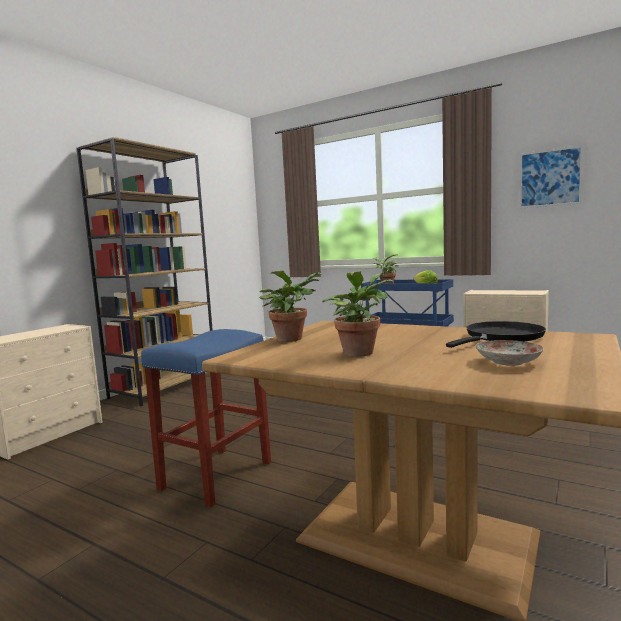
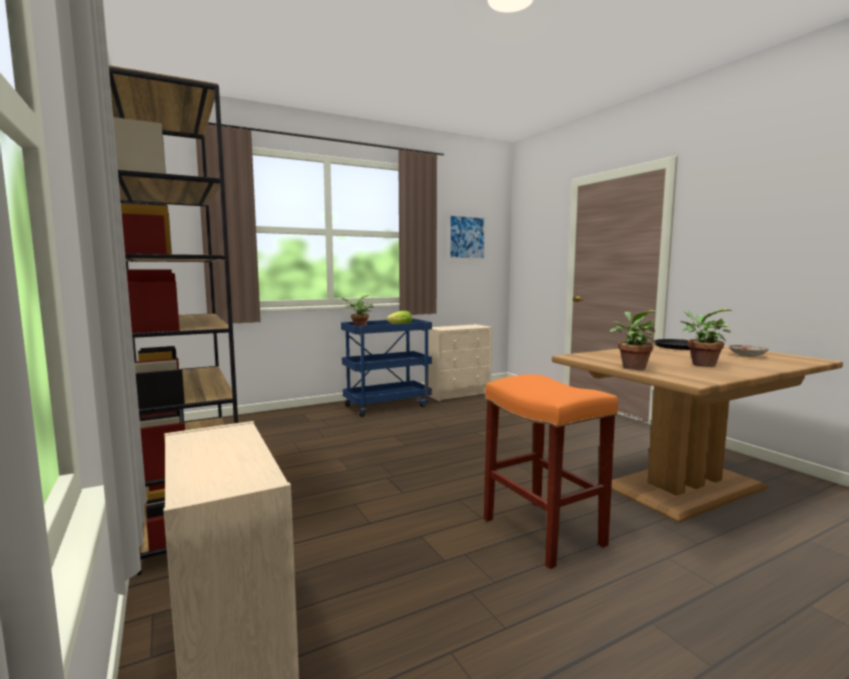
camera: 60 degrees left, 0 degrees up
blue stool [141,329,271,507] -> orange stool [484,374,618,569]

